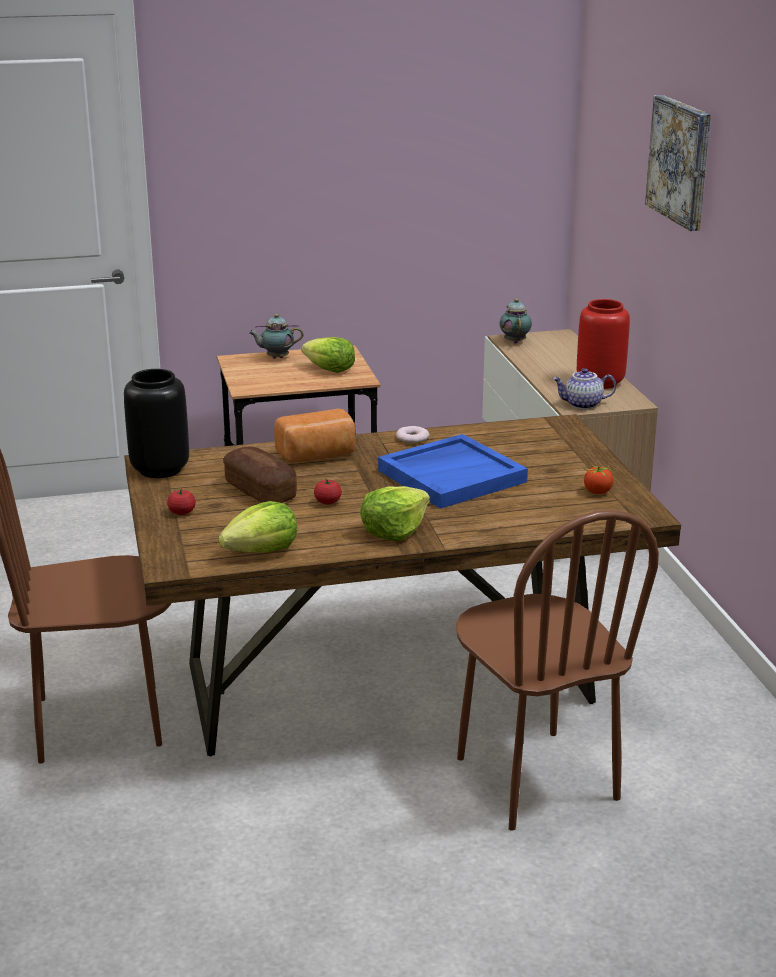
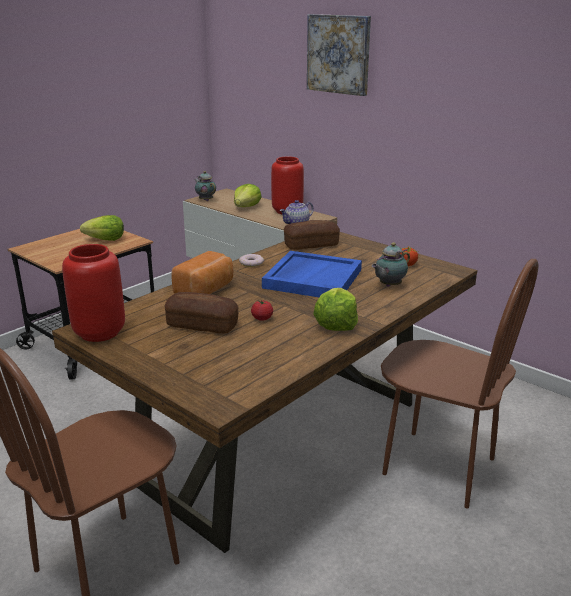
camera: 35 degrees left, 0 degrees up
black vase [124,369,189,478] -> red vase [62,244,125,342]
tomato [167,488,196,515] -> none
lettuce [219,501,297,552] -> lettuce moved to [234,184,262,207]
teapot [248,314,303,358] -> teapot moved to [372,243,410,287]
none -> bread [284,220,340,250]

